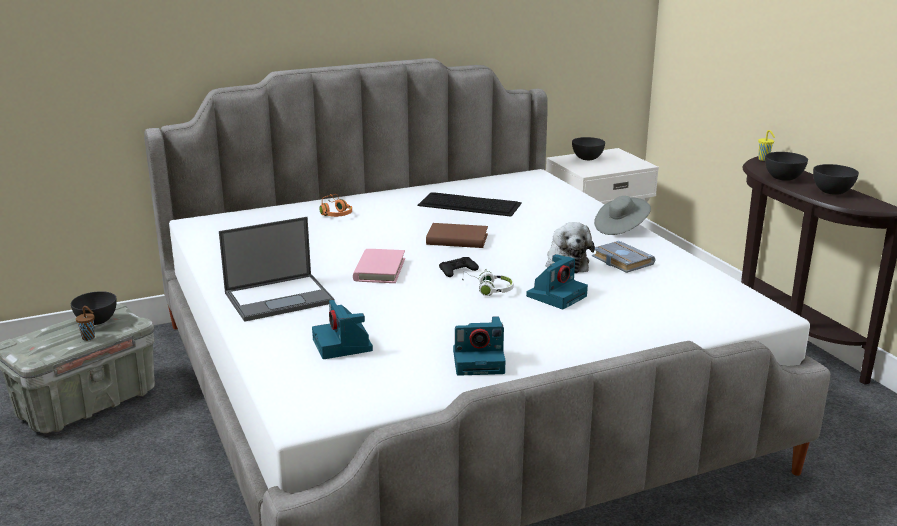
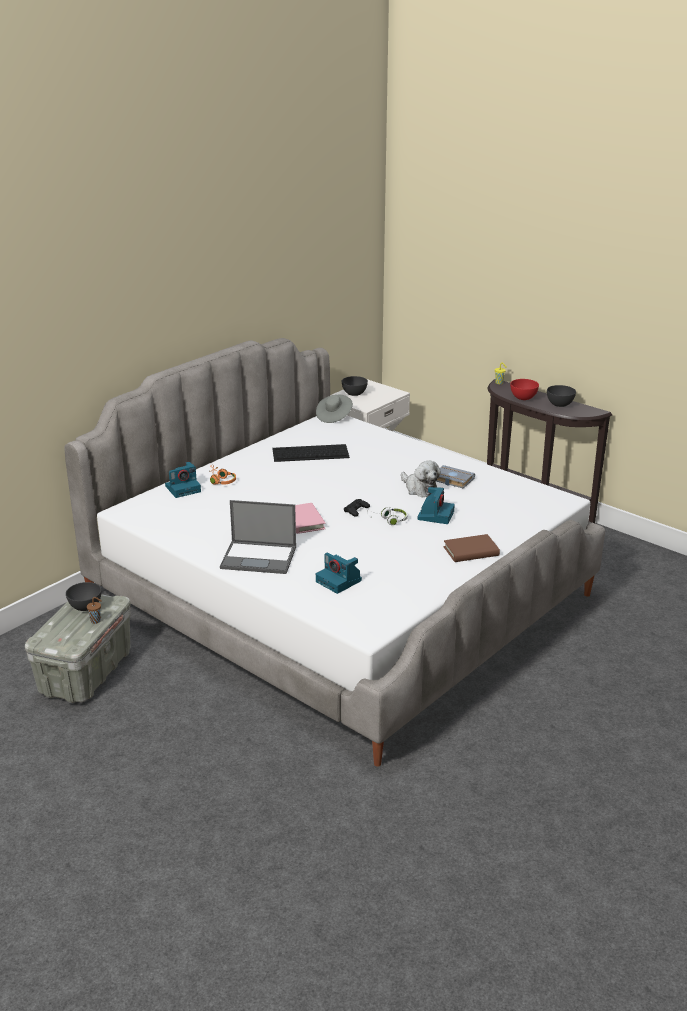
camera: 25 degrees left, 5 degrees up
laptop [219,217,334,322] -> laptop turned 60 degrees clockwise [220,500,296,574]
brown book [426,223,488,248] -> brown book moved to [443,534,500,562]
camera [453,316,506,376] -> camera moved to [165,462,201,498]
grey hat [594,196,651,235] -> grey hat moved to [316,395,353,423]
grey bowl [765,152,808,181] -> red bowl [510,379,539,400]

